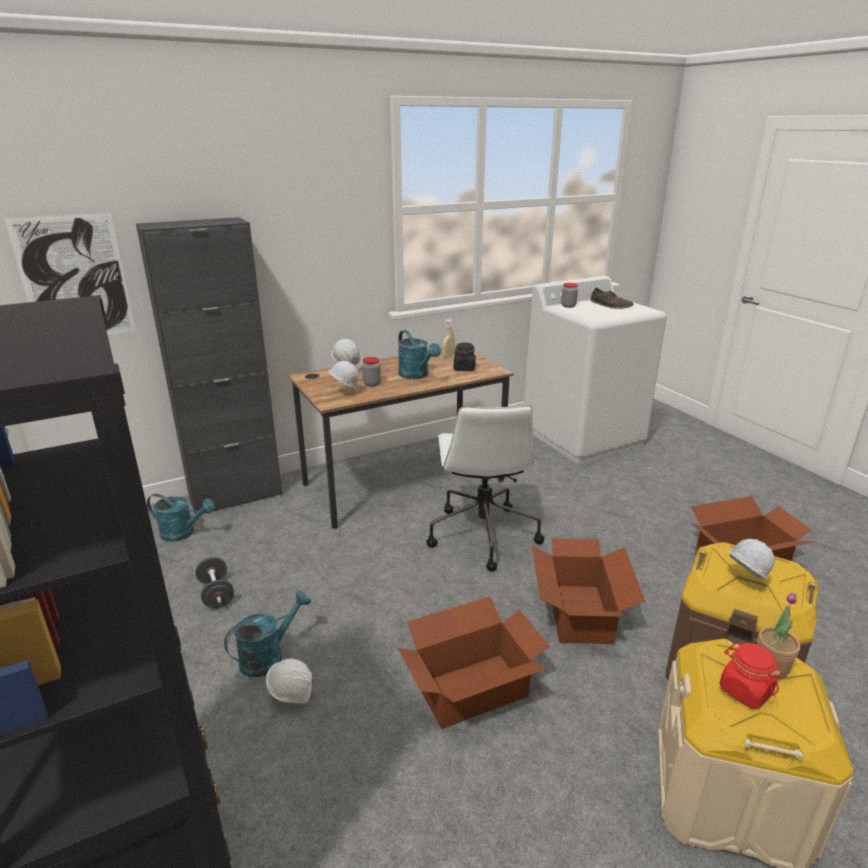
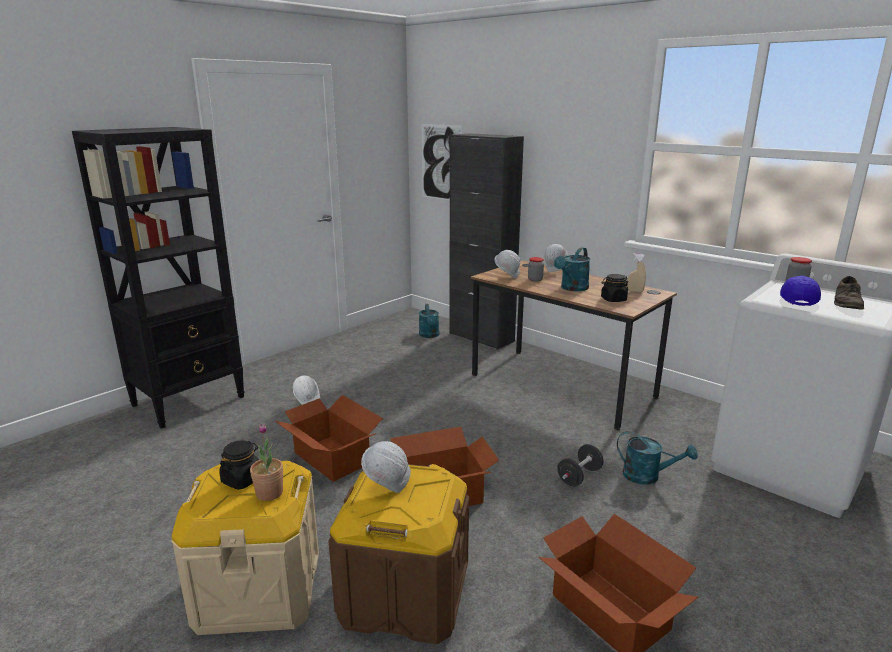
camera: 70 degrees right, 5 degrees down
black dumbbell [195,557,234,608] -> black dumbbell moved to [557,444,603,487]
turquoise watering can [224,591,311,677] -> turquoise watering can moved to [617,431,698,485]
white office chair [426,405,544,572] -> none
red jar [719,643,781,709] -> black jar [219,440,259,490]
none -> blue cap [780,276,821,306]

